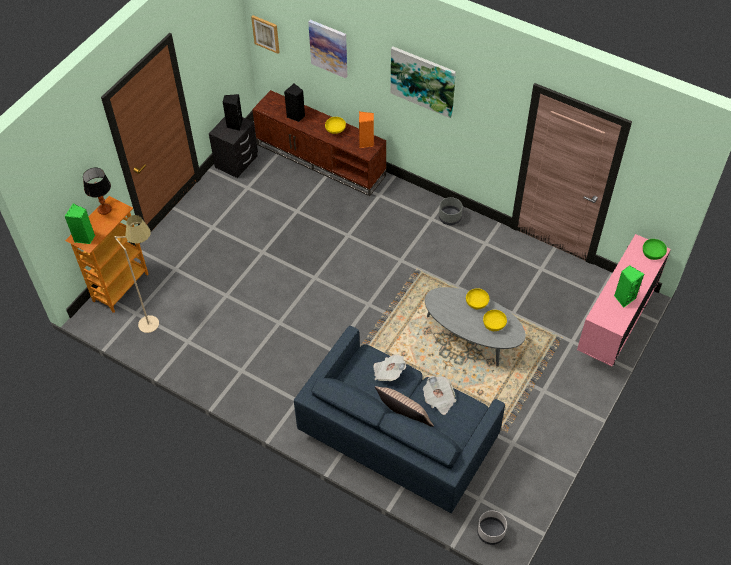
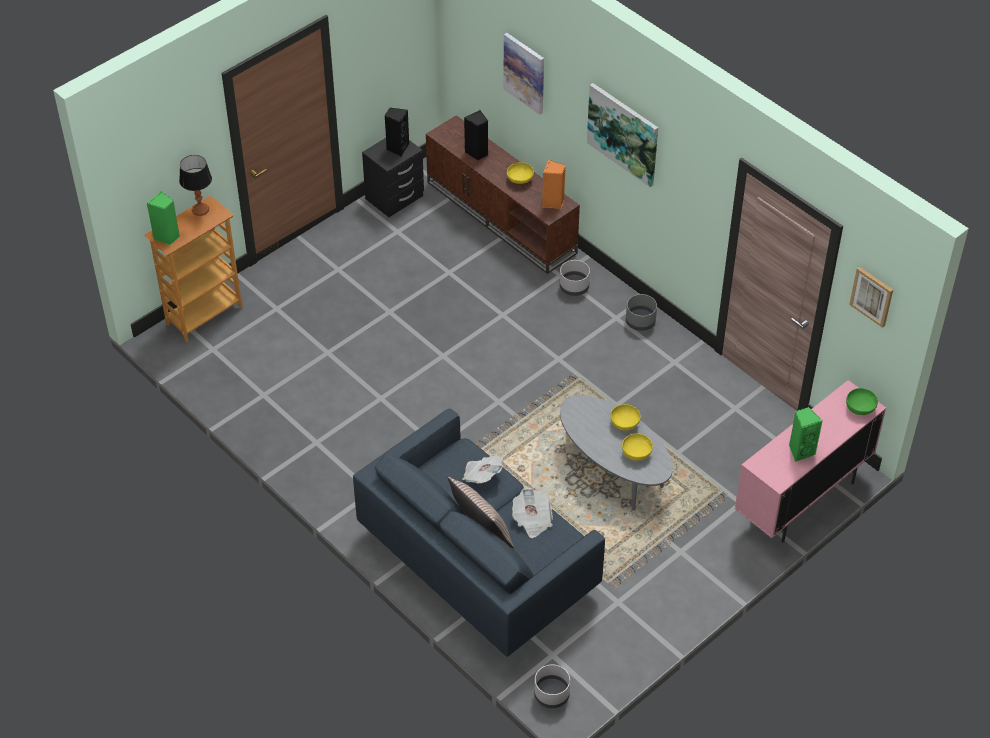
camera: 15 degrees right, 5 degrees down
beige floor lamp [115,215,159,333] -> none
picture [251,15,279,54] -> picture moved to [849,267,893,328]
none -> grey planter [560,260,590,296]

